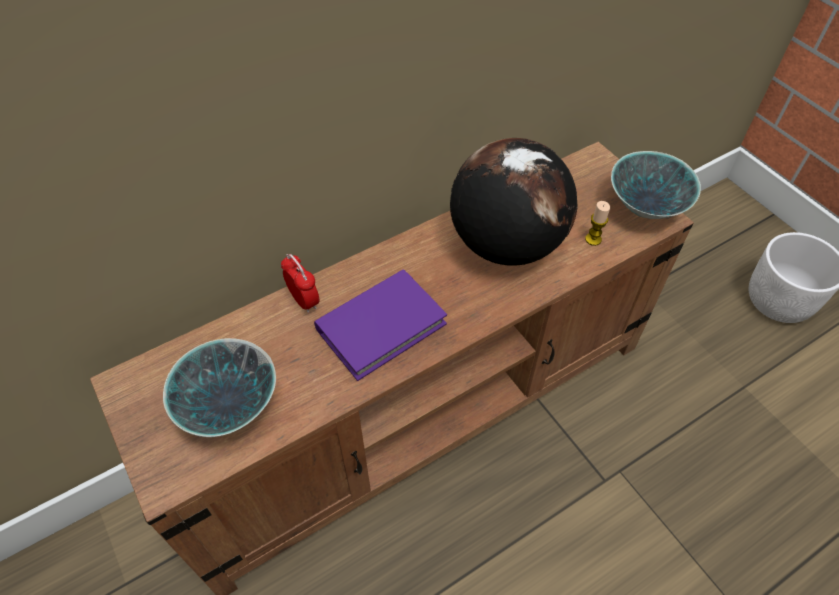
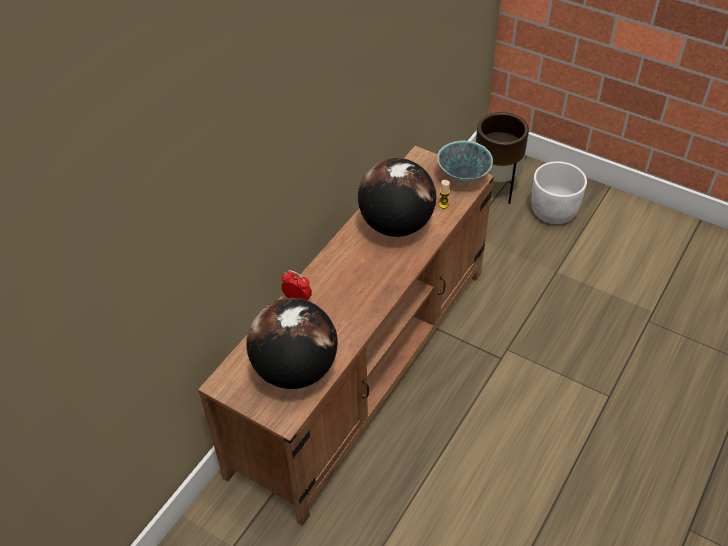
camera: 25 degrees left, 5 degrees down
bowl [163,338,276,437] -> globe [246,298,338,389]
purple book [314,269,447,381] -> none
none -> brown planter [476,112,529,204]

